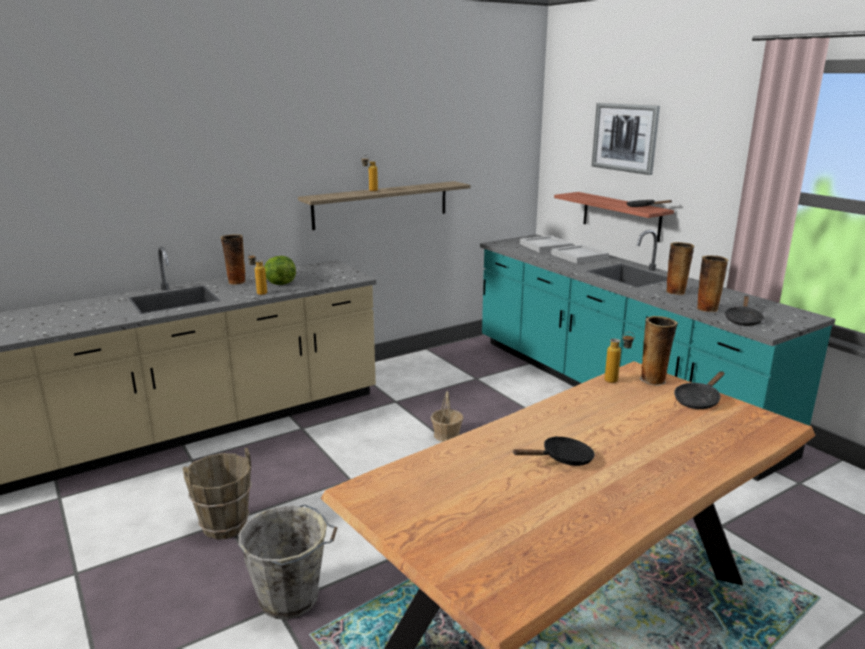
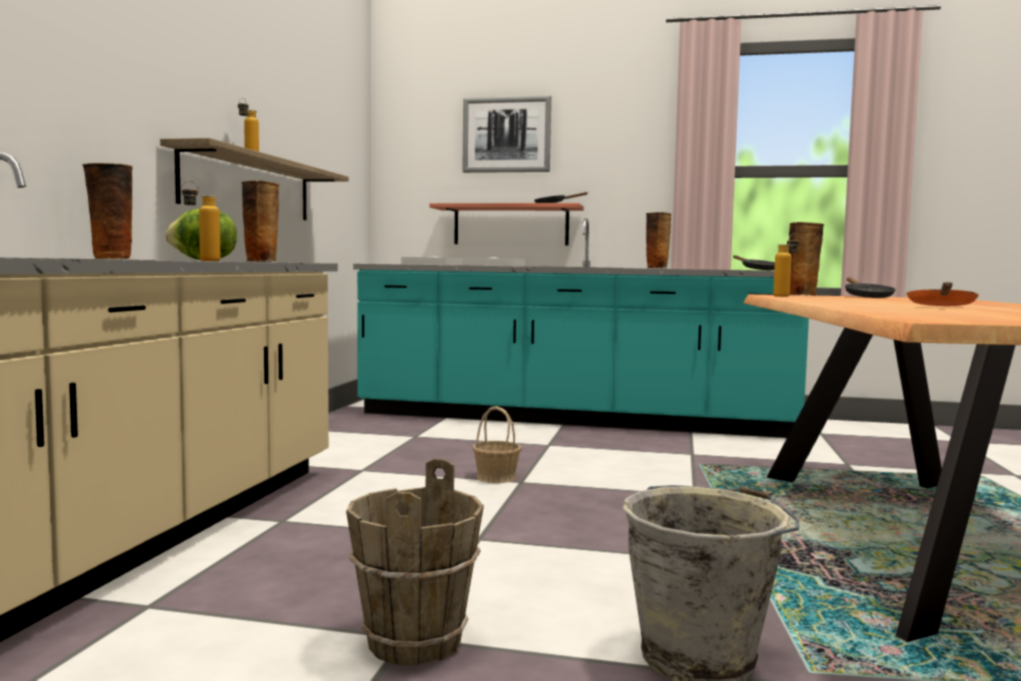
camera: 45 degrees left, 15 degrees down
black frying pan [512,436,595,466] -> orange frying pan [906,282,979,306]
vase [697,256,728,313] -> vase moved to [242,180,279,262]

